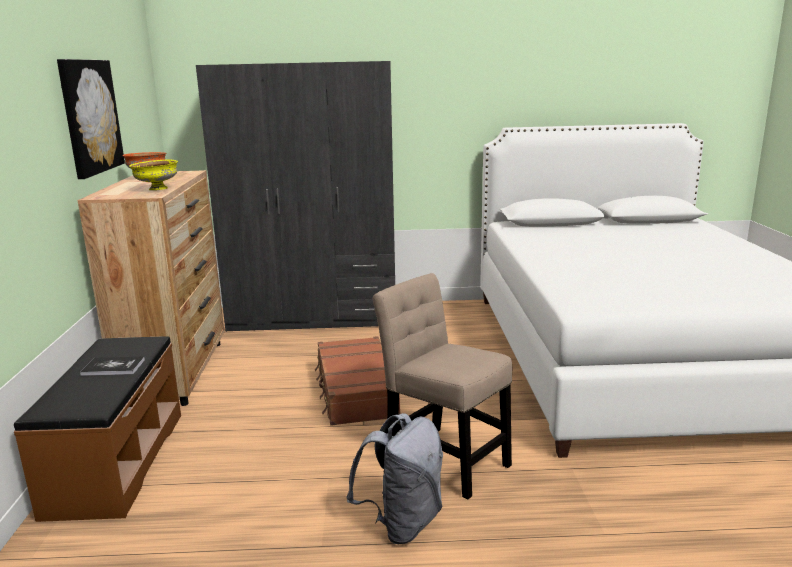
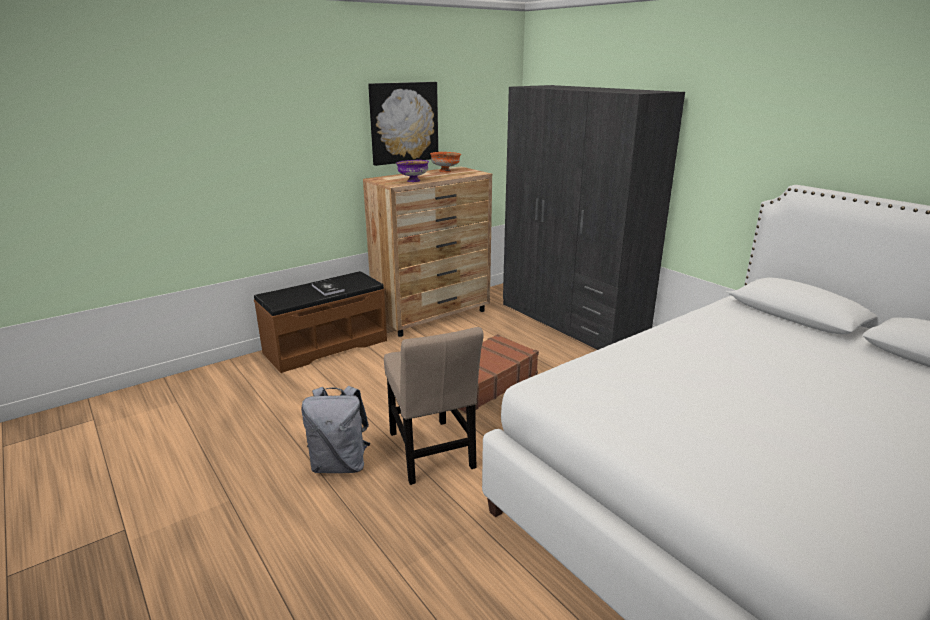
camera: 55 degrees right, 5 degrees up
yellow bowl [129,160,178,190] -> purple bowl [396,160,429,182]
beige chair [373,273,512,499] -> beige chair turned 150 degrees clockwise [384,327,484,485]

